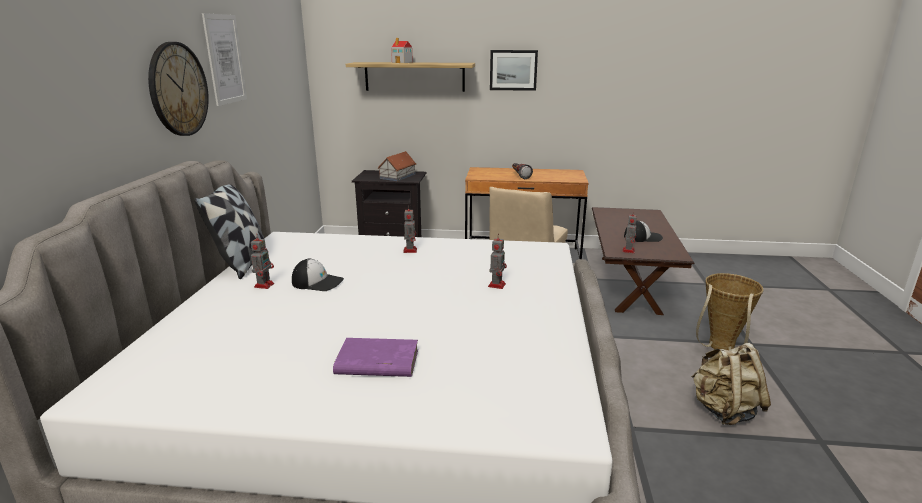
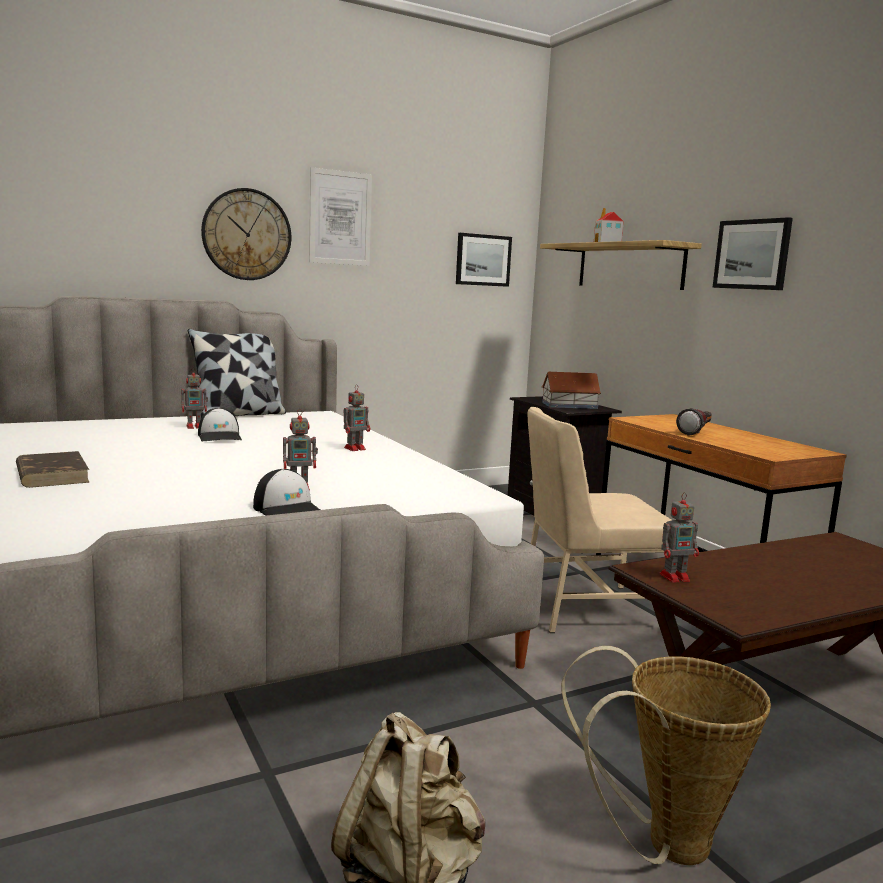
camera: 55 degrees right, 10 degrees down
purple book [333,338,418,377] -> brown book [16,451,90,488]
cap [624,221,663,242] -> cap moved to [253,469,320,516]
none -> picture [456,233,512,287]

